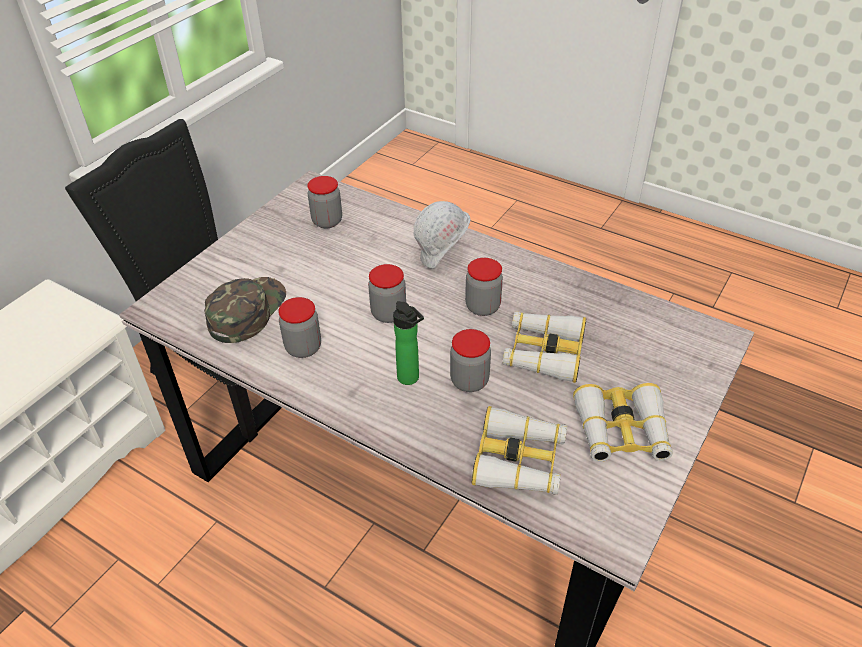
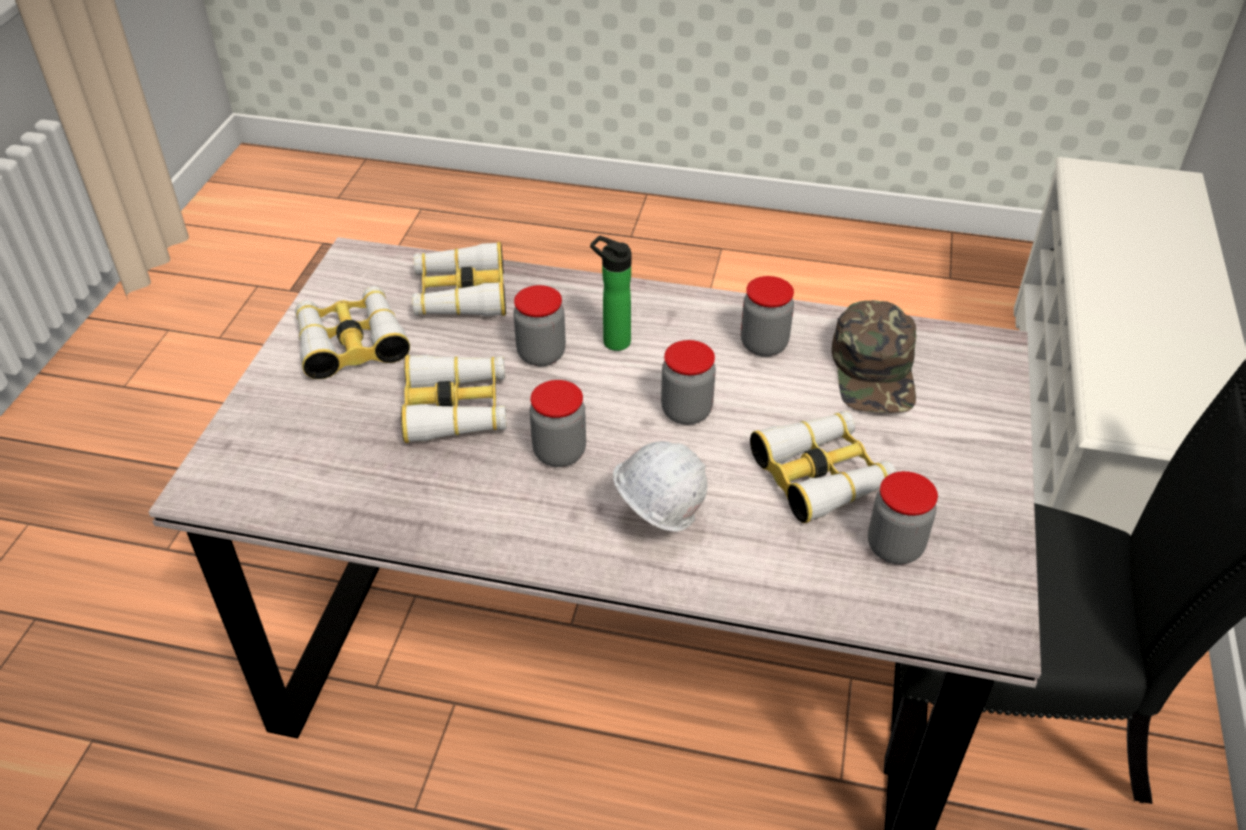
camera: 160 degrees right, 0 degrees up
none -> binoculars [750,411,896,523]

